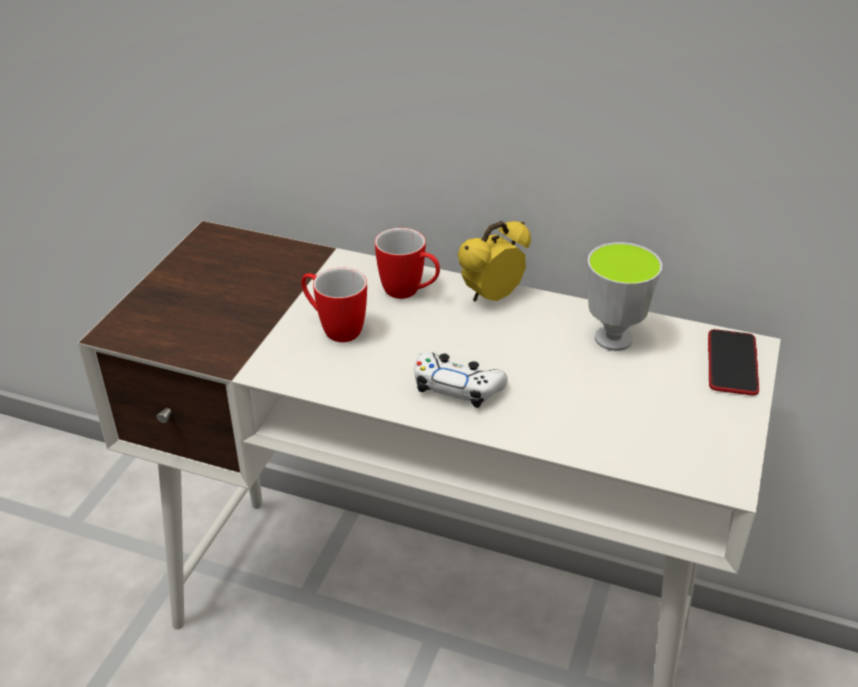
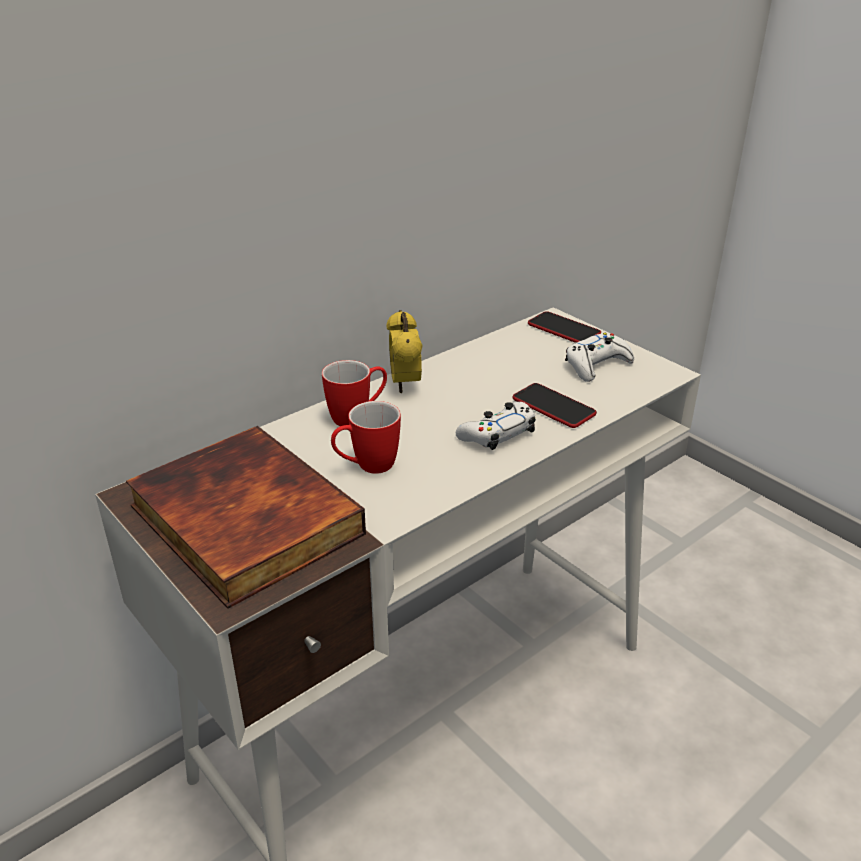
camera: 60 degrees left, 5 degrees down
cup [587,242,662,351] -> none
none -> book [126,426,366,609]
none -> phone [512,383,597,428]
none -> white game controller [565,333,634,382]

